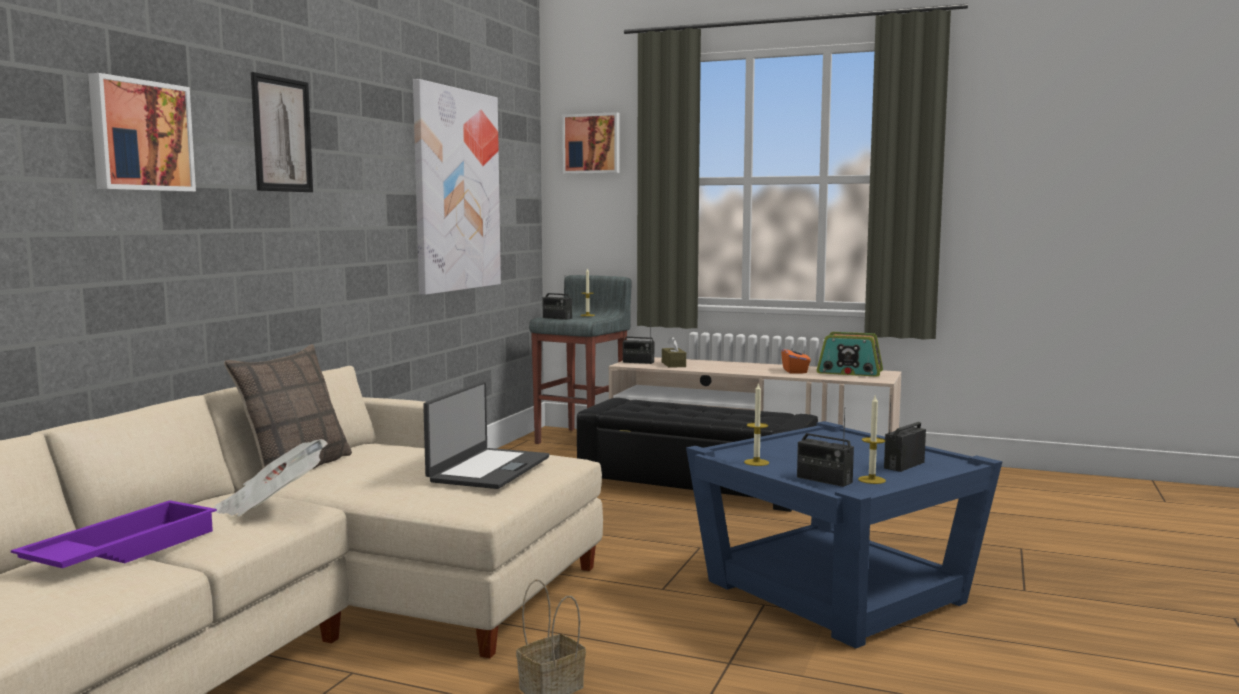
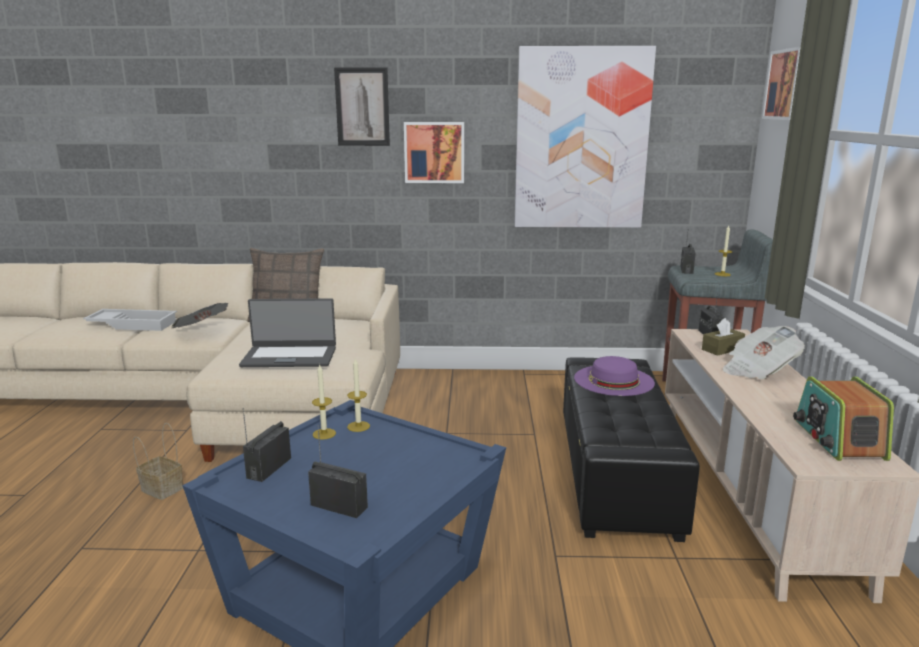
camera: 70 degrees right, 10 degrees up
purple tray [11,500,217,568] -> white tray [83,309,177,331]
picture [88,73,196,192] -> picture moved to [404,122,464,183]
orange tissue box [781,343,811,373] -> none
candle [858,396,886,484] -> candle moved to [347,359,370,432]
none -> purple hat [574,356,655,396]
none -> newspaper [722,326,805,380]

